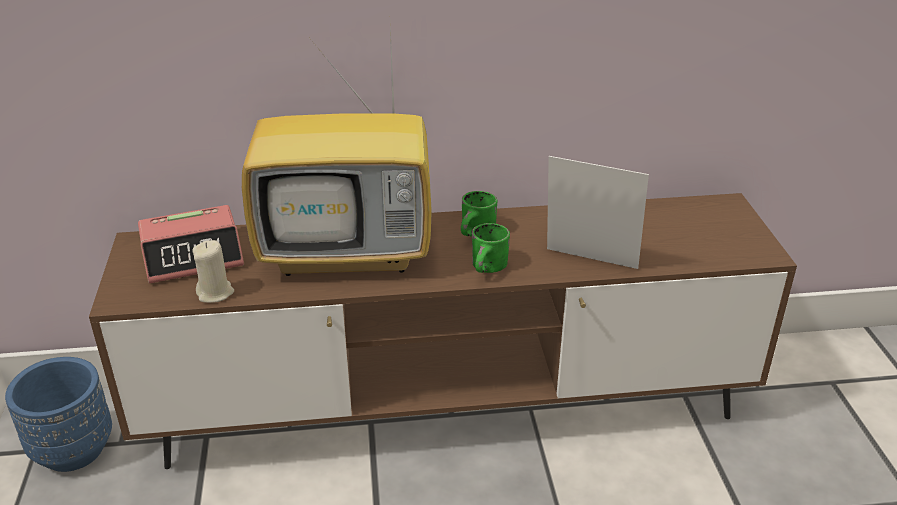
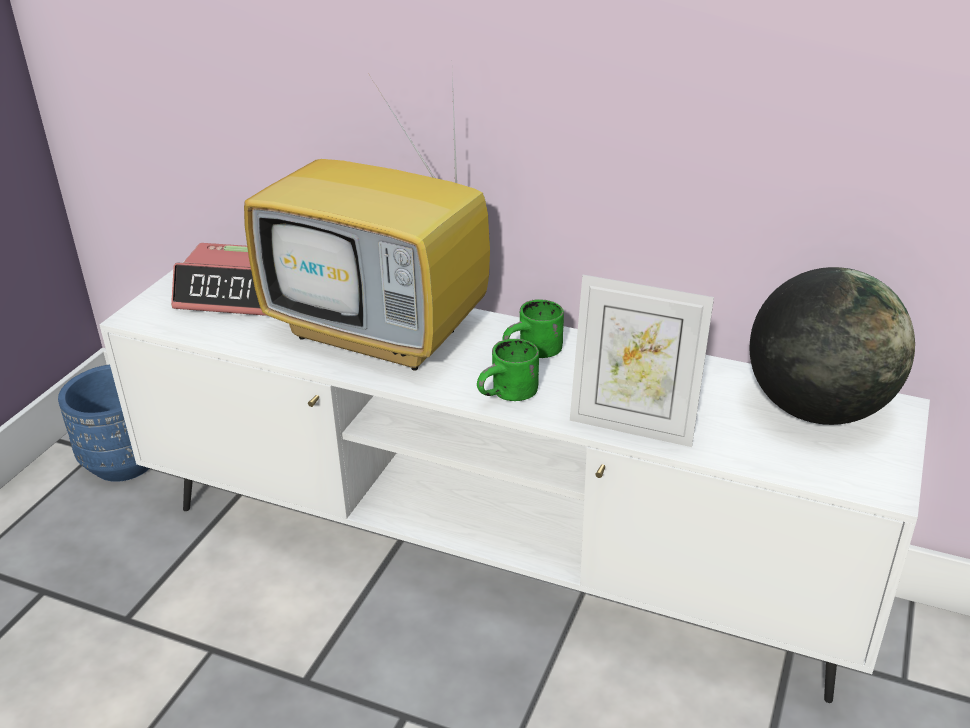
camera: 30 degrees right, 0 degrees up
brown tv stand [89,193,797,469] -> white tv stand [99,262,930,703]
beige candle [193,240,234,303] -> none
picture frame [547,156,649,269] -> picture frame turned 150 degrees clockwise [570,275,714,447]
none -> globe [750,267,915,425]

